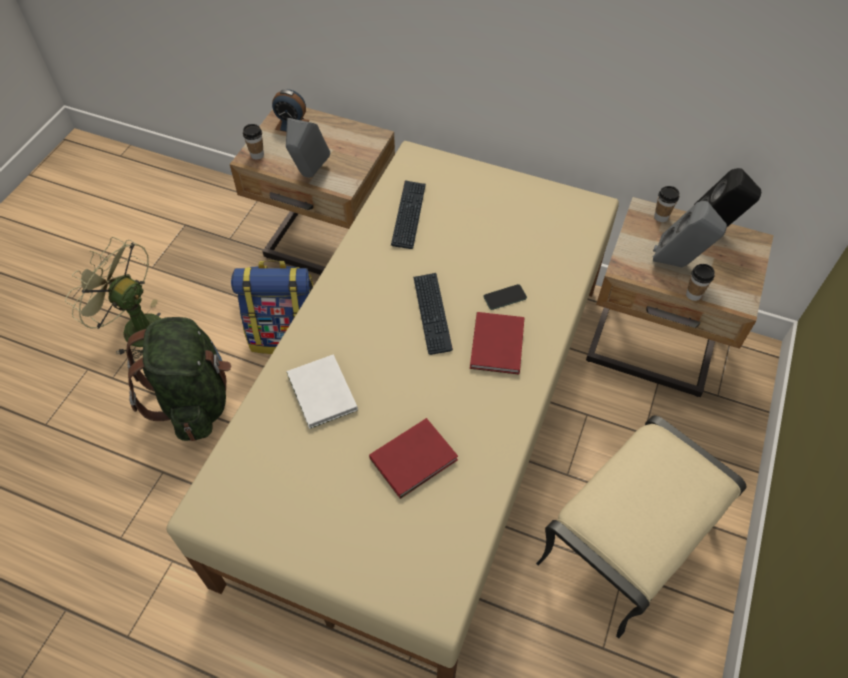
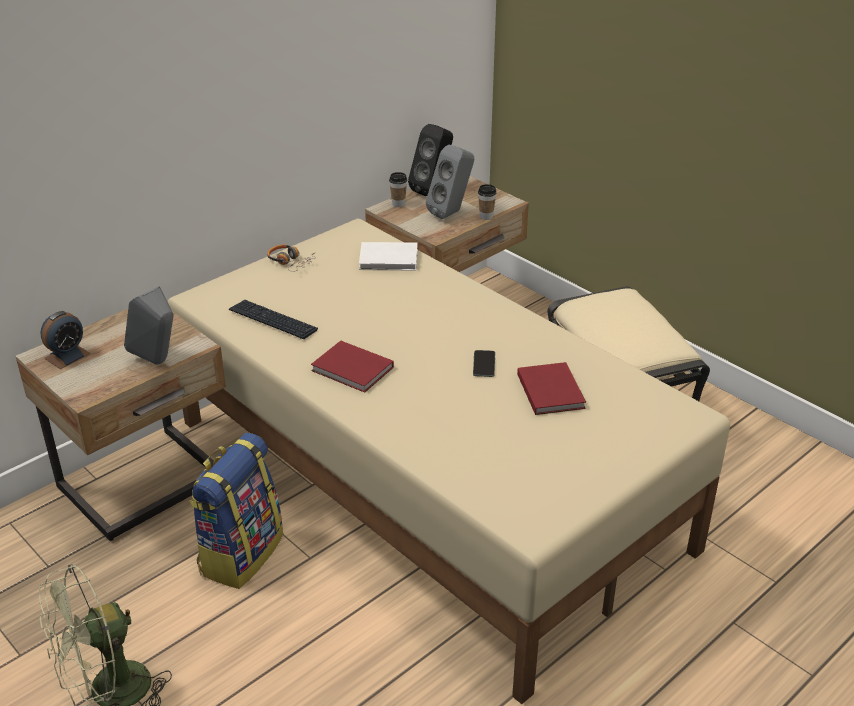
camera: 65 degrees left, 20 degrees down
green backpack [126,317,231,441] -> none
cup [243,124,264,160] -> none
white book [286,354,358,429] -> white book moved to [359,242,417,270]
keyboard [413,273,453,355] -> none
red book [470,312,524,375] -> red book moved to [311,341,394,393]
phone [483,284,527,310] -> phone moved to [473,350,495,377]
none -> headphones [267,244,316,272]

